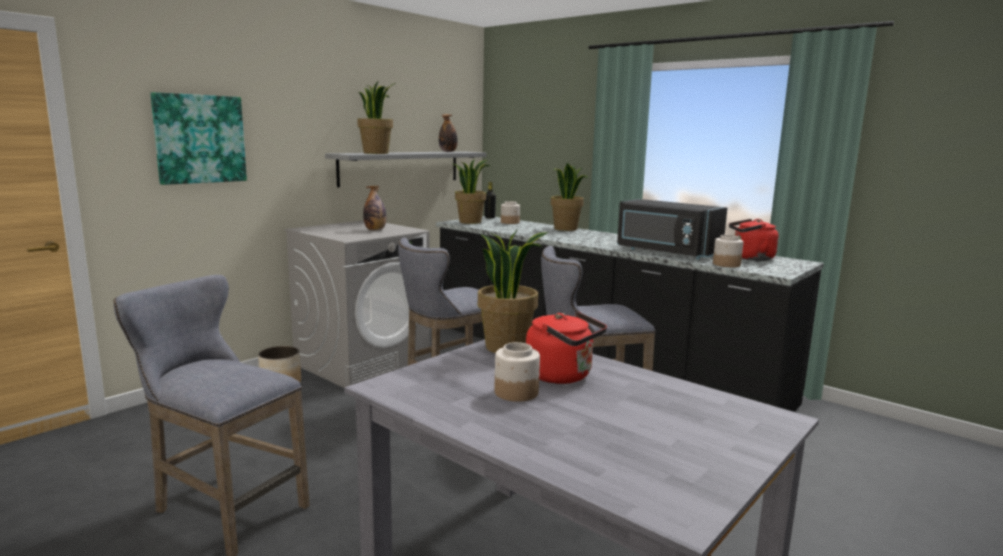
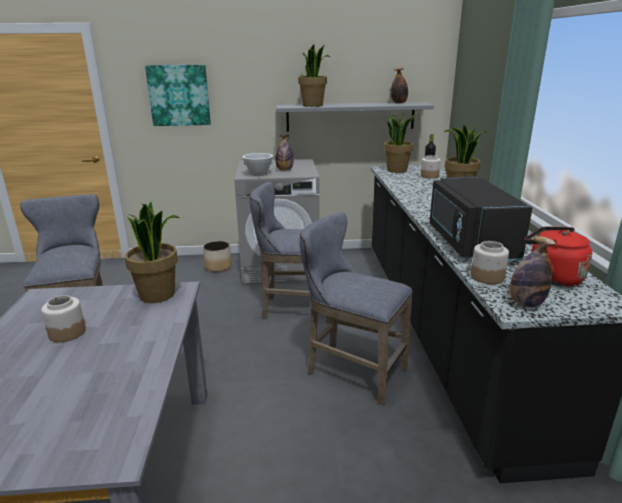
camera: 45 degrees right, 10 degrees up
red kettle [526,311,607,384] -> none
none -> white bowl [242,153,273,176]
none -> bottle [510,236,556,308]

